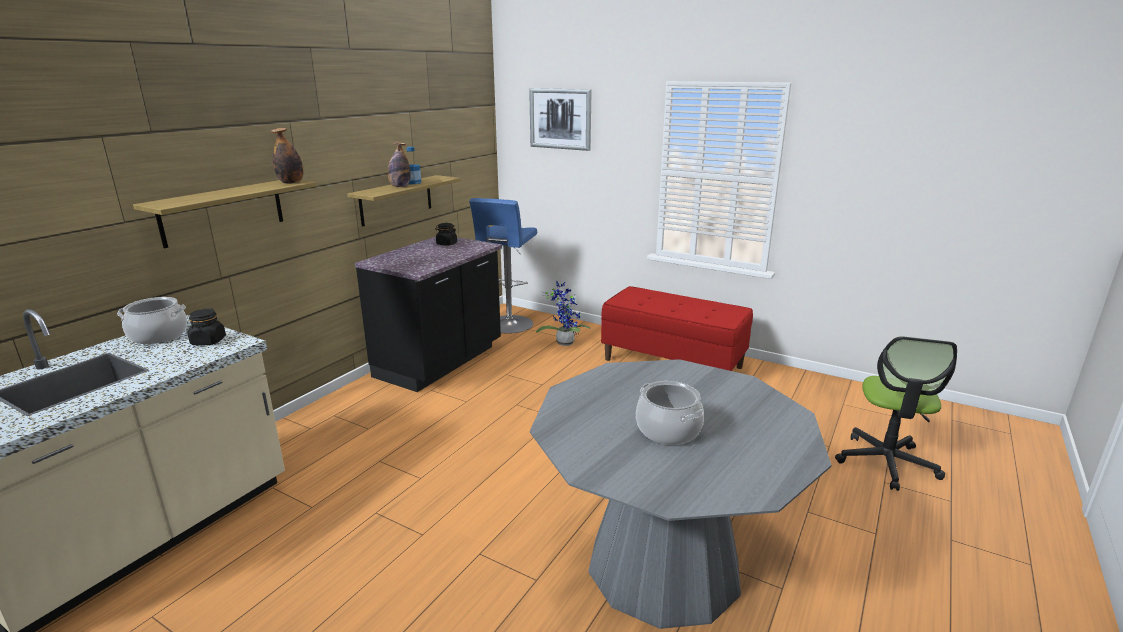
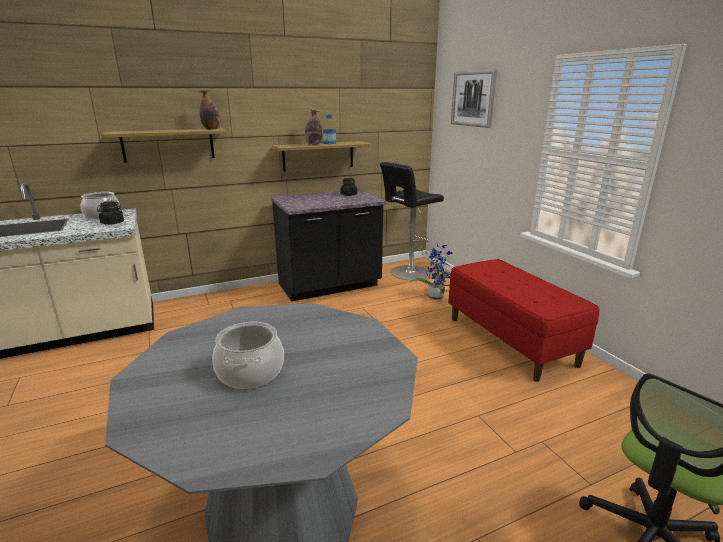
camera: 35 degrees right, 0 degrees up
blue stool [469,198,537,333] -> black stool [380,162,444,280]

